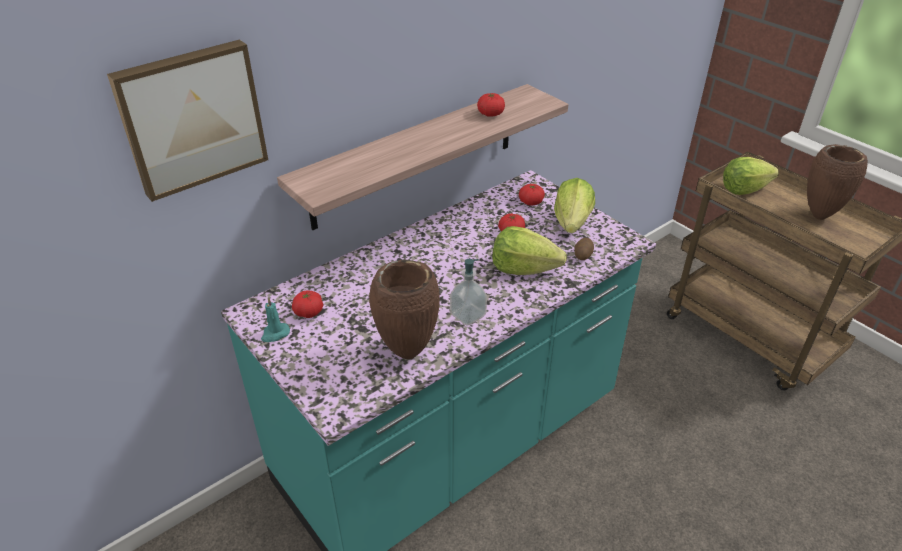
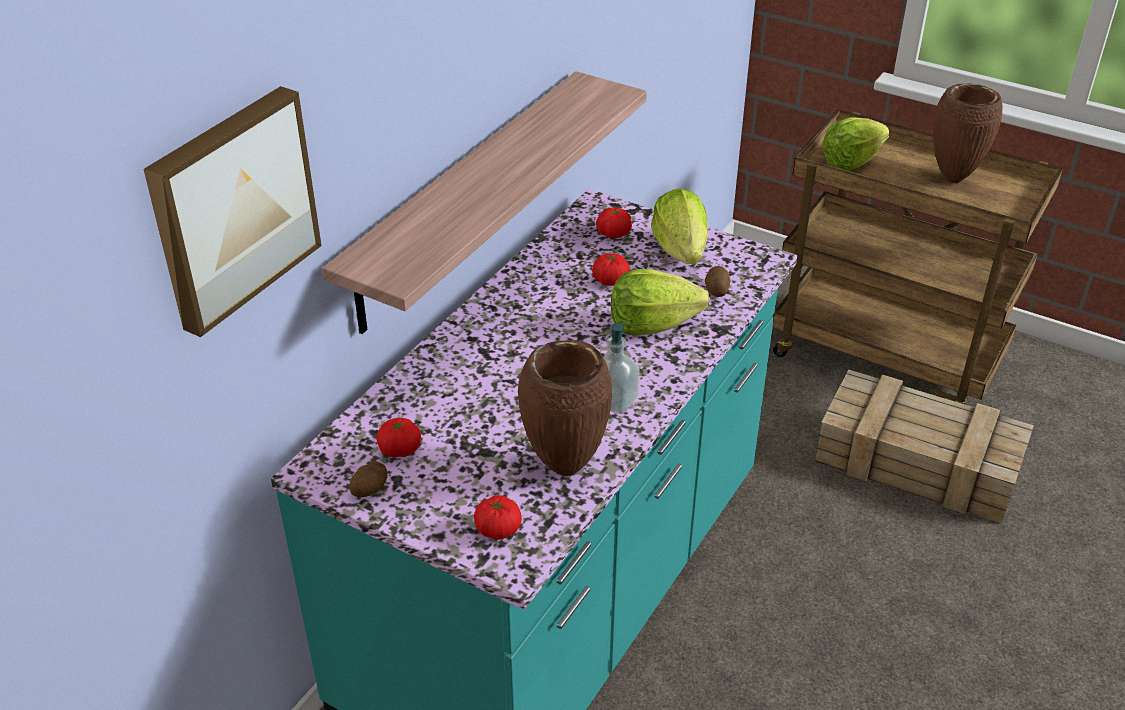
camera: 20 degrees left, 0 degrees up
turquoise candle [261,297,290,342] -> potato [349,461,387,497]
tomato [477,93,505,117] -> tomato moved to [474,495,522,540]
none -> crate [814,369,1034,523]

